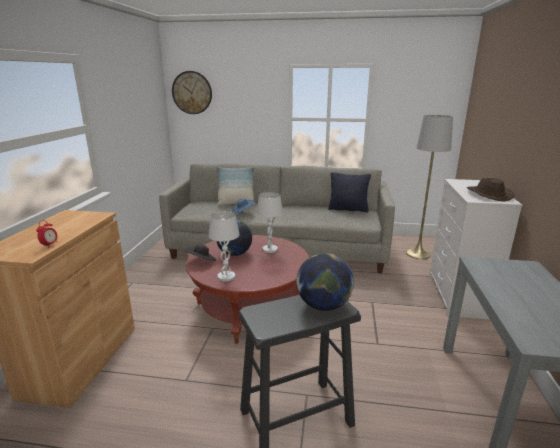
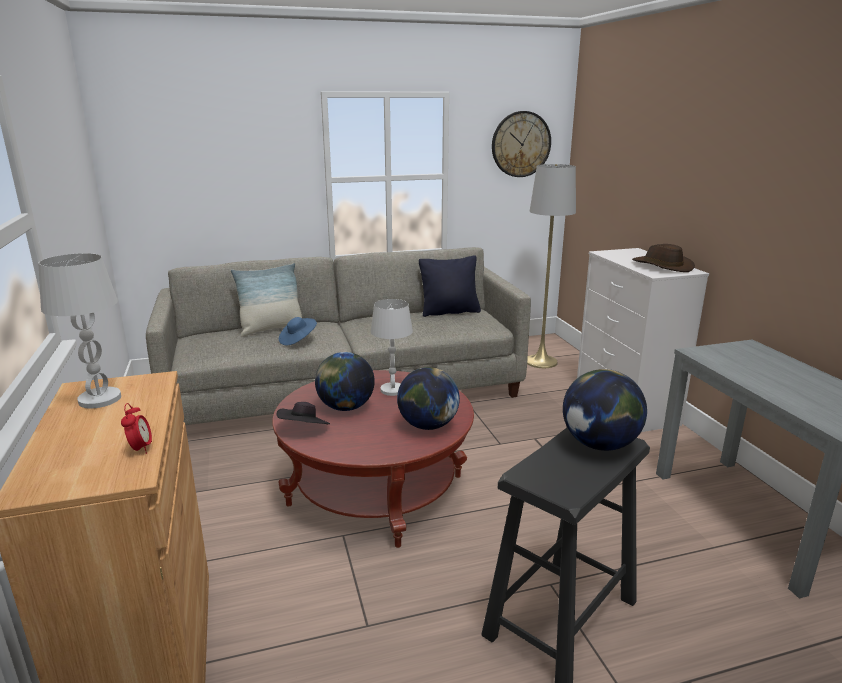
camera: 25 degrees left, 0 degrees up
wall clock [172,71,212,114] -> wall clock moved to [492,111,551,177]
white table lamp [209,211,240,282] -> white table lamp moved to [38,253,121,408]
none -> globe [397,367,460,430]

